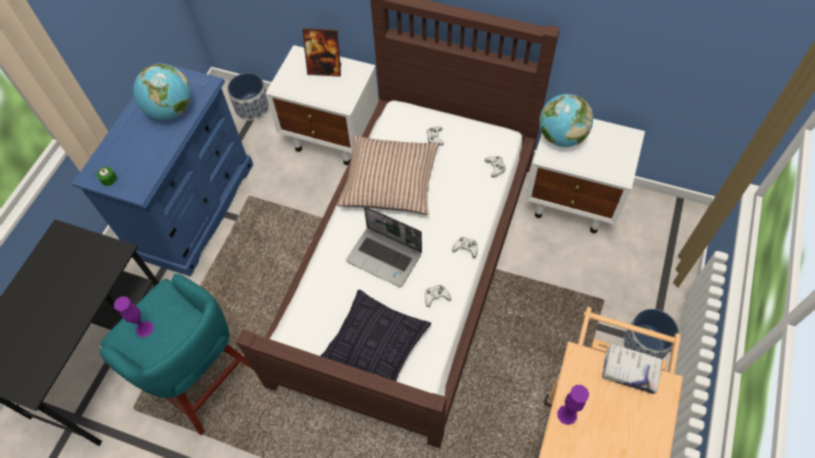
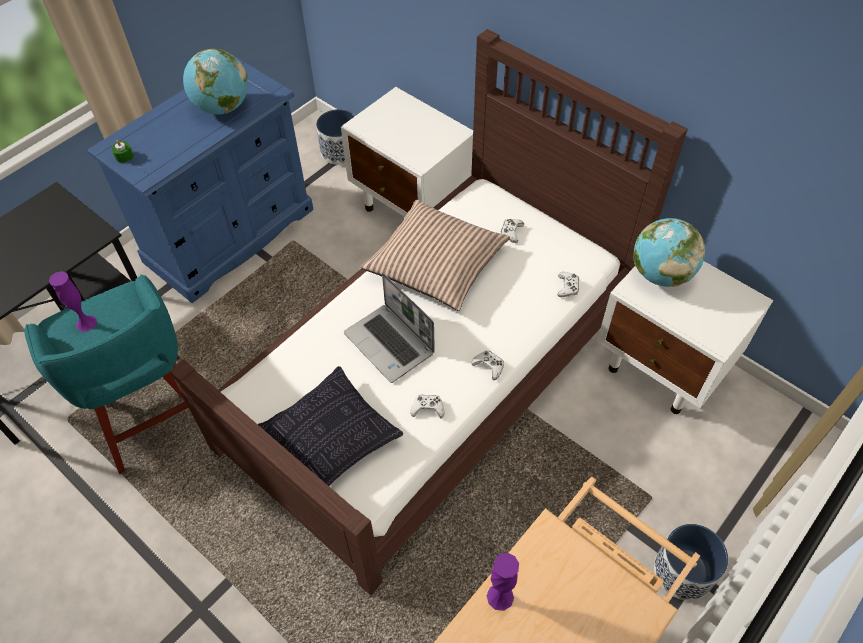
camera: 20 degrees right, 5 degrees down
picture frame [302,28,341,77] -> none
white book [601,344,663,394] -> none

